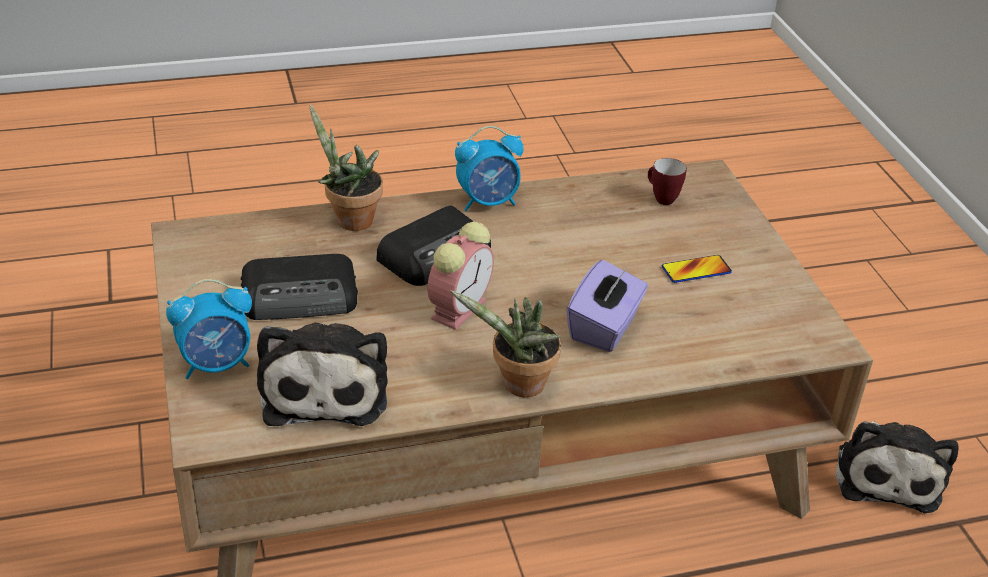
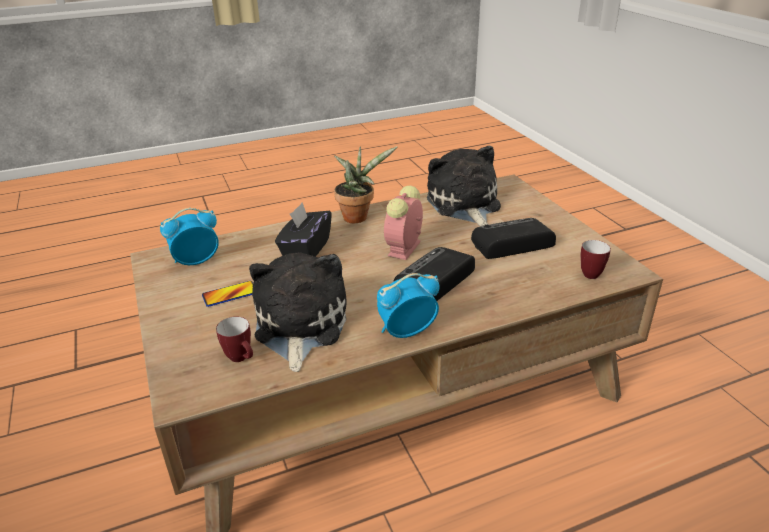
camera: 175 degrees right, 5 degrees down
alarm clock [166,279,252,379] -> alarm clock moved to [160,208,219,265]
potted plant [309,104,383,231] -> none
purple tissue box [567,260,648,352] -> black tissue box [275,203,332,257]
plush toy [835,421,958,513] -> plush toy moved to [249,252,347,372]
none -> mug [581,240,611,279]

